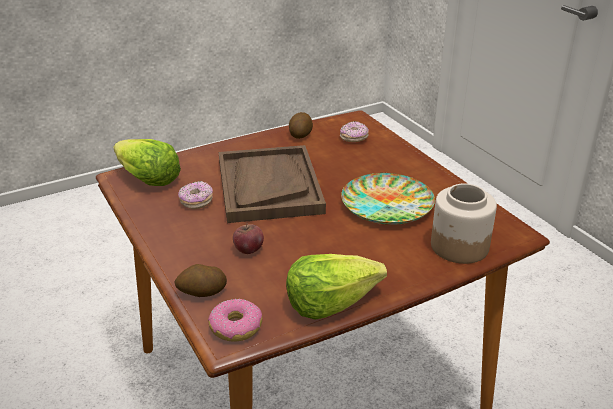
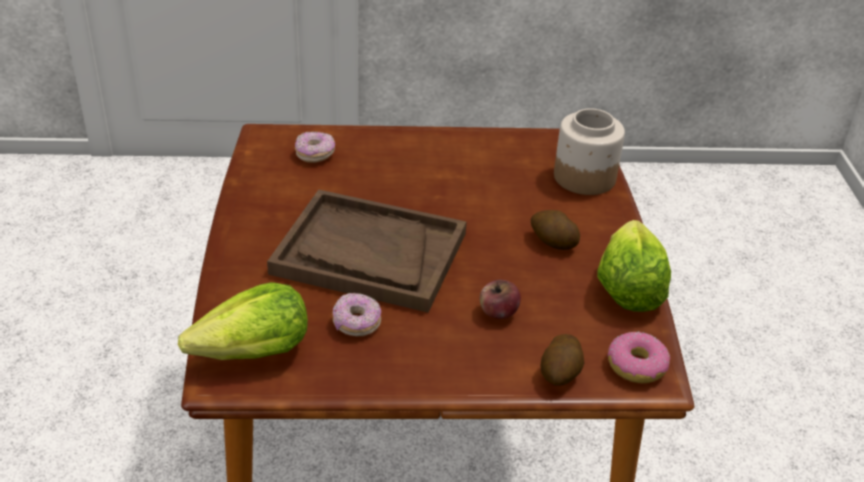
camera: 65 degrees left, 5 degrees up
potato [289,112,313,139] -> potato moved to [530,210,580,250]
plate [341,173,435,225] -> none

